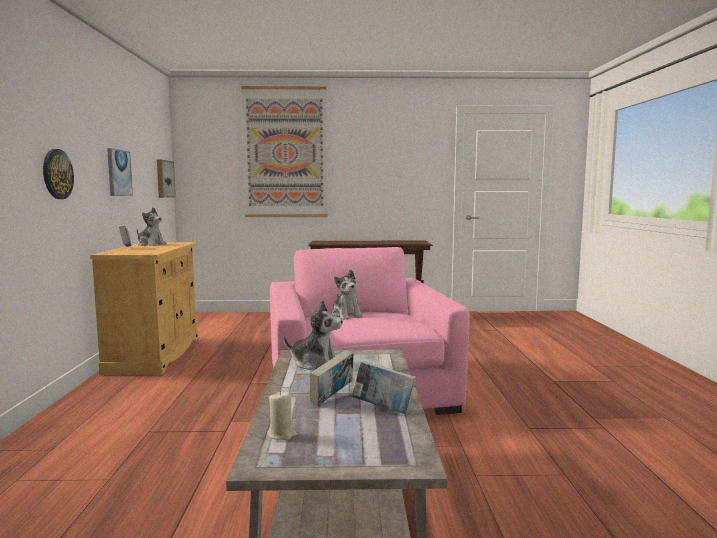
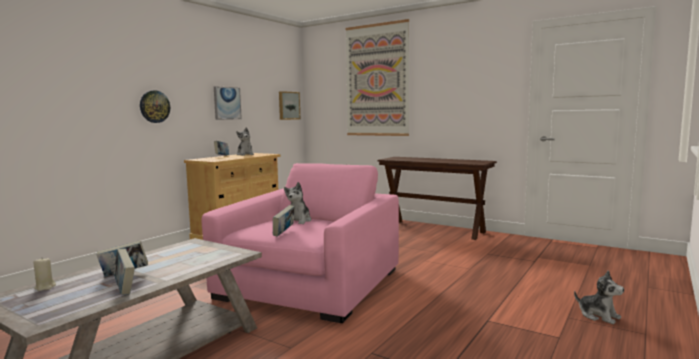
camera: 35 degrees right, 0 degrees up
plush toy [284,300,343,370] -> plush toy moved to [574,270,624,324]
none -> book [273,205,294,237]

